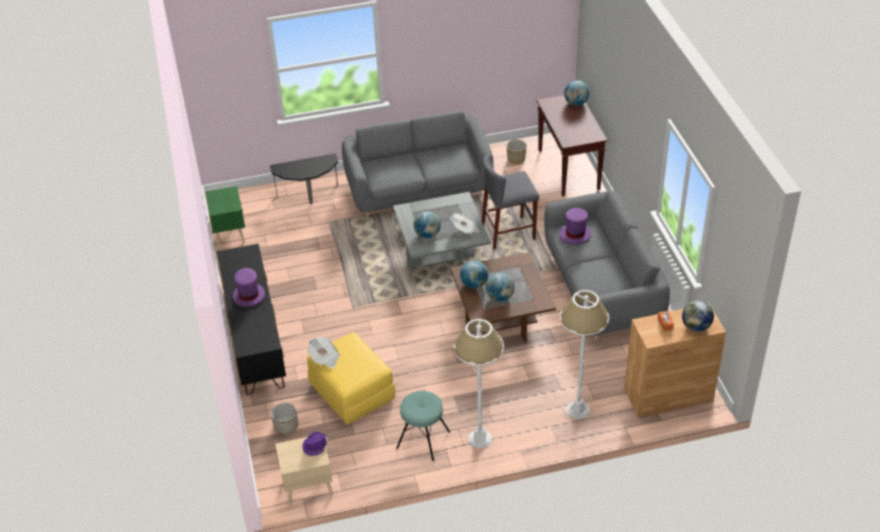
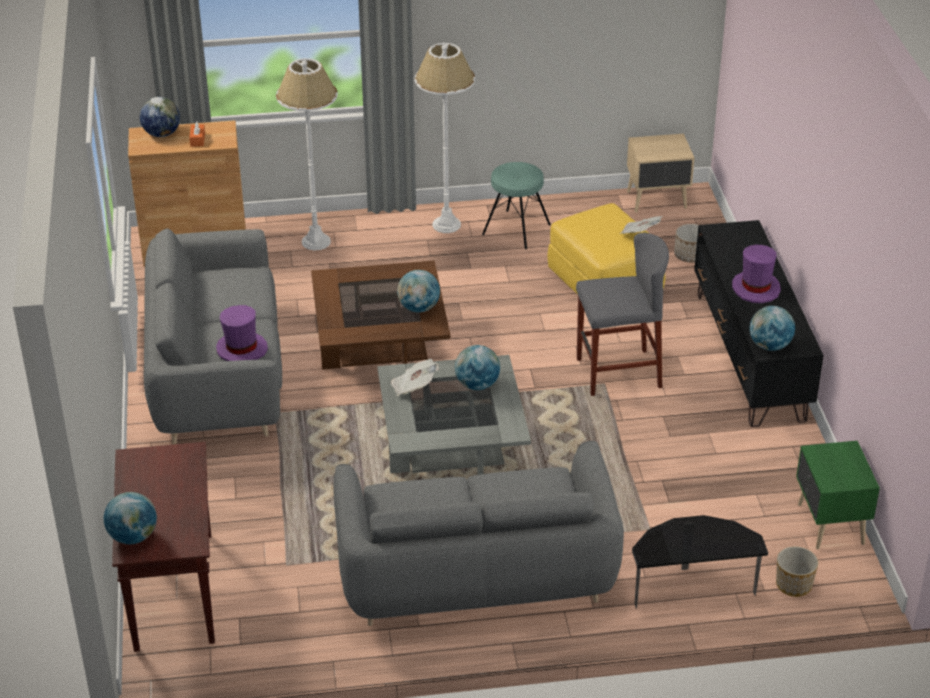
camera: 175 degrees left, 5 degrees down
purple hat [302,431,328,456] -> none
grey stool [482,154,539,249] -> grey stool moved to [576,233,669,396]
globe [486,273,515,302] -> globe moved to [750,306,795,351]
planter [506,139,527,164] -> planter moved to [776,546,818,597]

